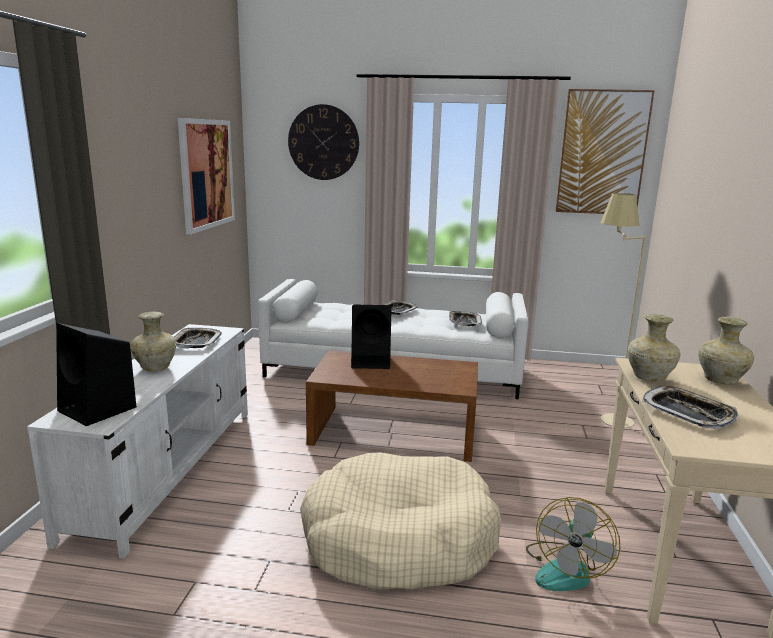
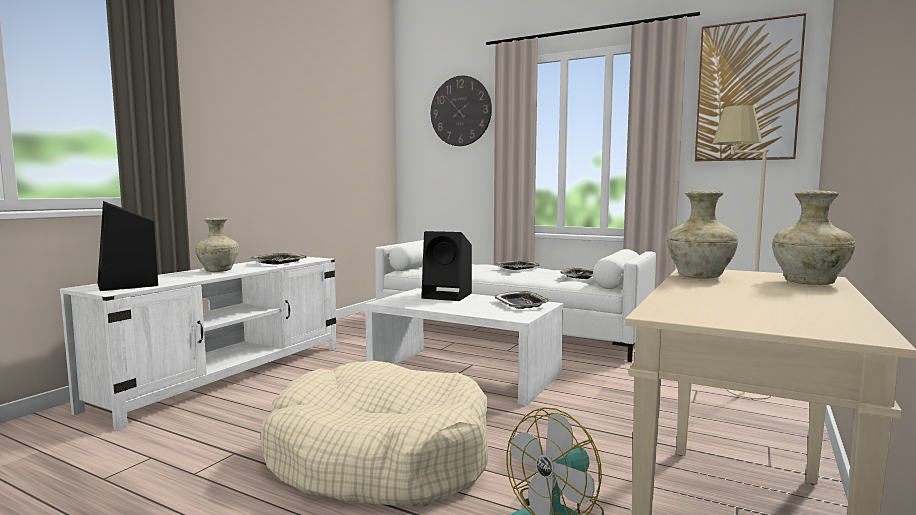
camera: 20 degrees right, 10 degrees down
picture [178,118,235,234] -> none
brown coffee table [306,350,478,462] -> white coffee table [365,288,563,406]
tray [642,386,739,429] -> tray moved to [494,291,551,309]

